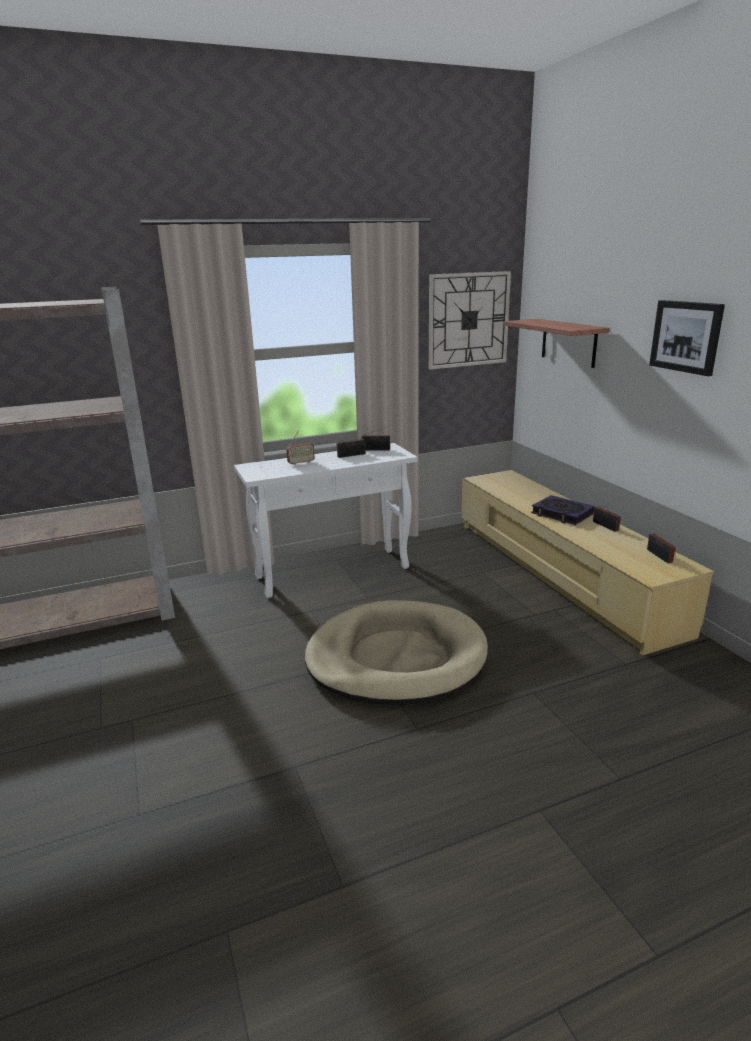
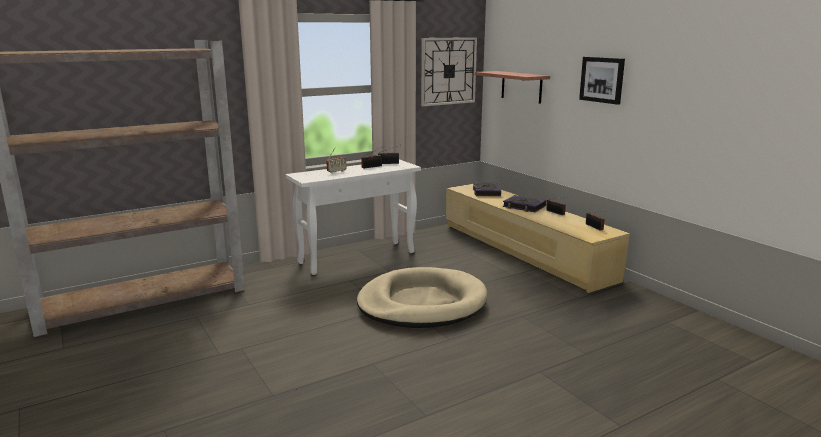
camera: 10 degrees left, 5 degrees down
none -> book [473,183,501,196]

